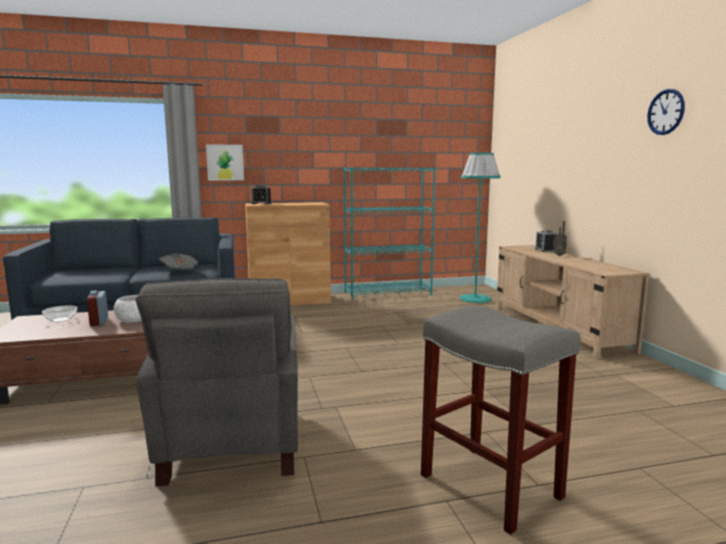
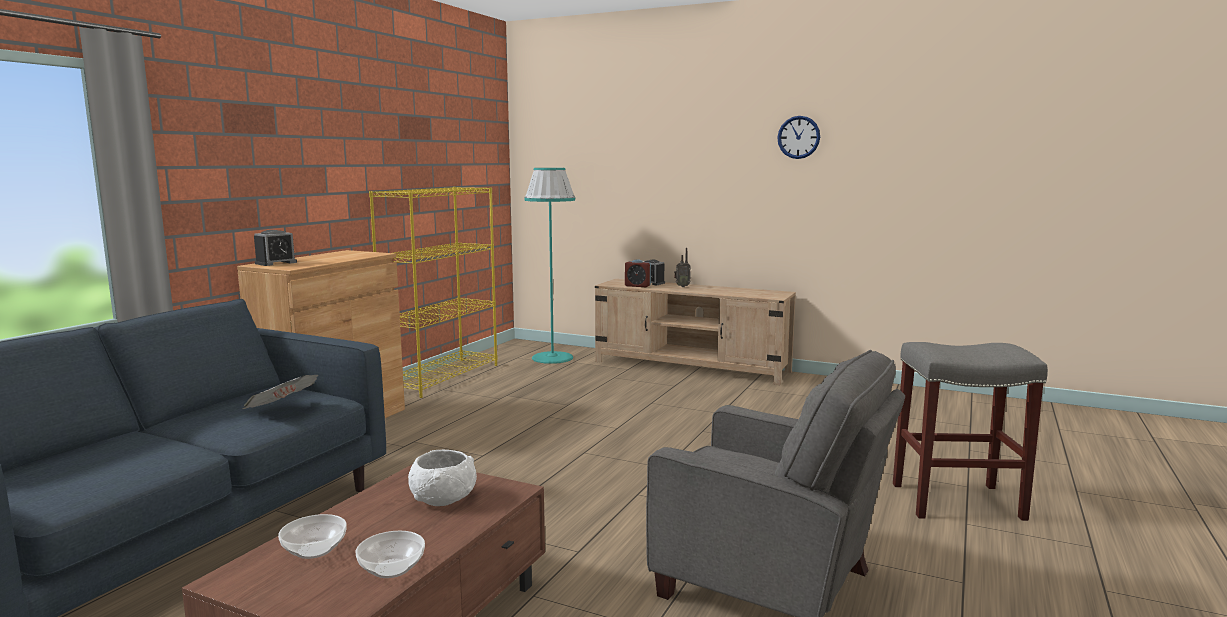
camera: 50 degrees left, 0 degrees up
alarm clock [87,290,108,326] -> alarm clock moved to [625,259,651,287]
picture [206,144,244,180] -> none
turquoise bookcase [344,167,436,300] -> yellow bookcase [369,187,497,398]
none -> bowl [356,531,425,578]

